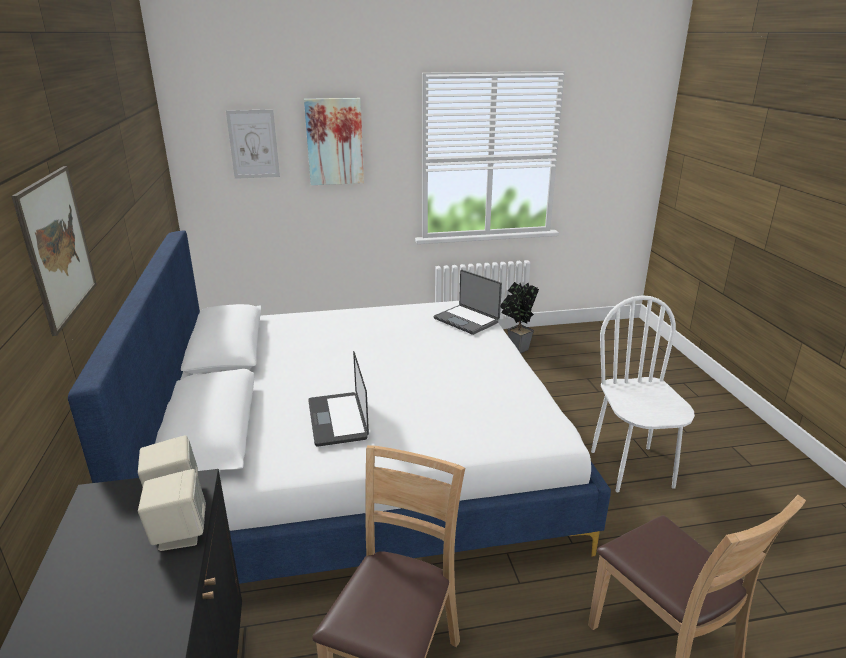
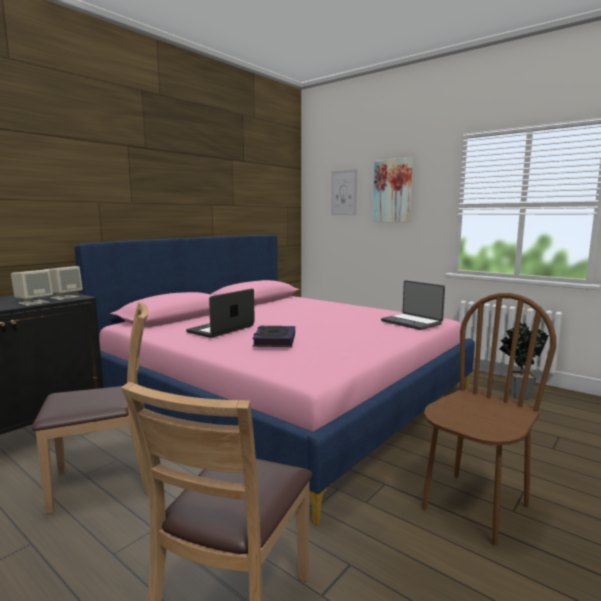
camera: 50 degrees right, 15 degrees down
picture [11,166,97,336] -> none
white bed [68,231,611,584] -> pink bed [74,235,475,526]
laptop [434,270,502,335] -> laptop turned 45 degrees counterclockwise [381,280,445,330]
white chair [591,295,695,493] -> brown chair [422,293,556,546]
none -> book [253,326,295,347]

